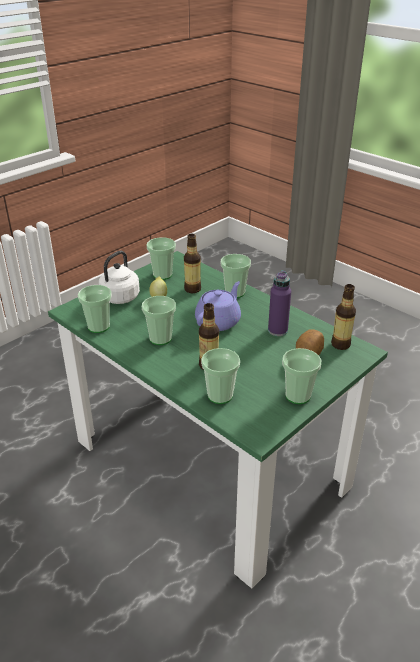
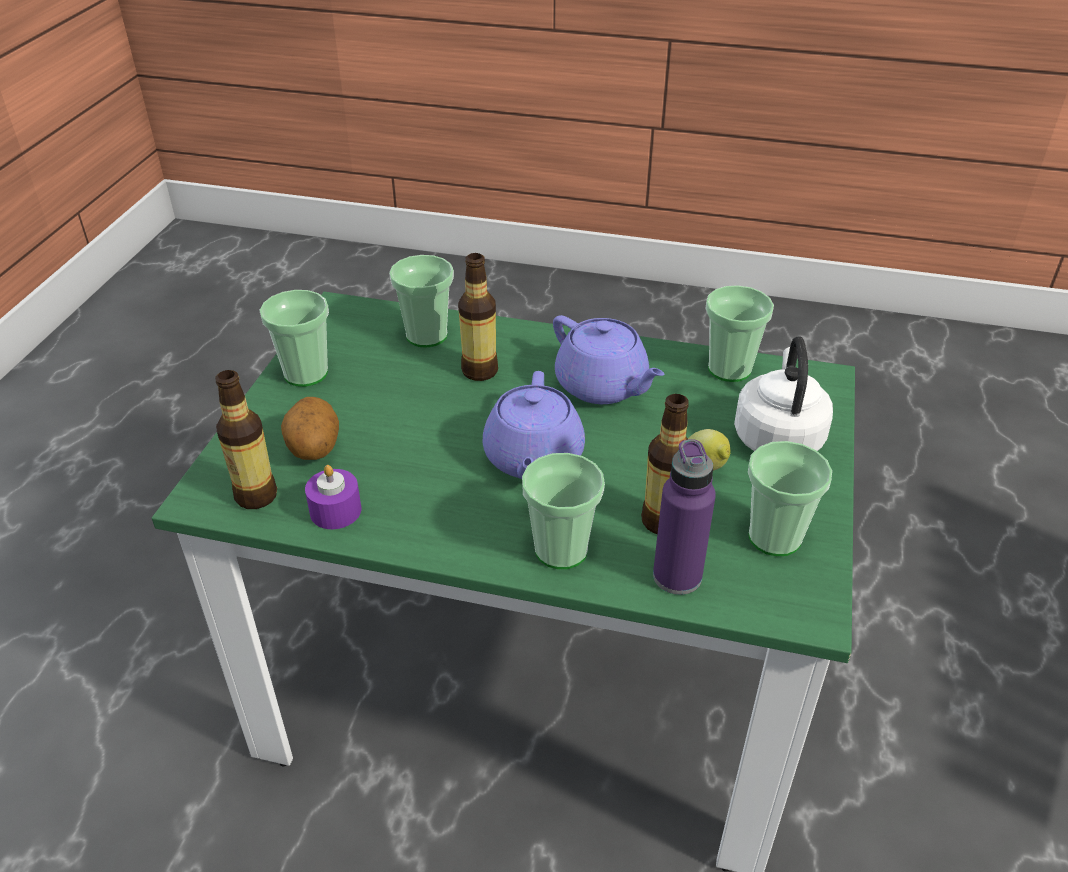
camera: 150 degrees right, 5 degrees up
cup [142,296,176,345] -> purple teapot [553,315,664,404]
purple bottle [268,271,291,336] -> purple bottle moved to [653,439,716,595]
none -> purple candle [305,465,361,529]

